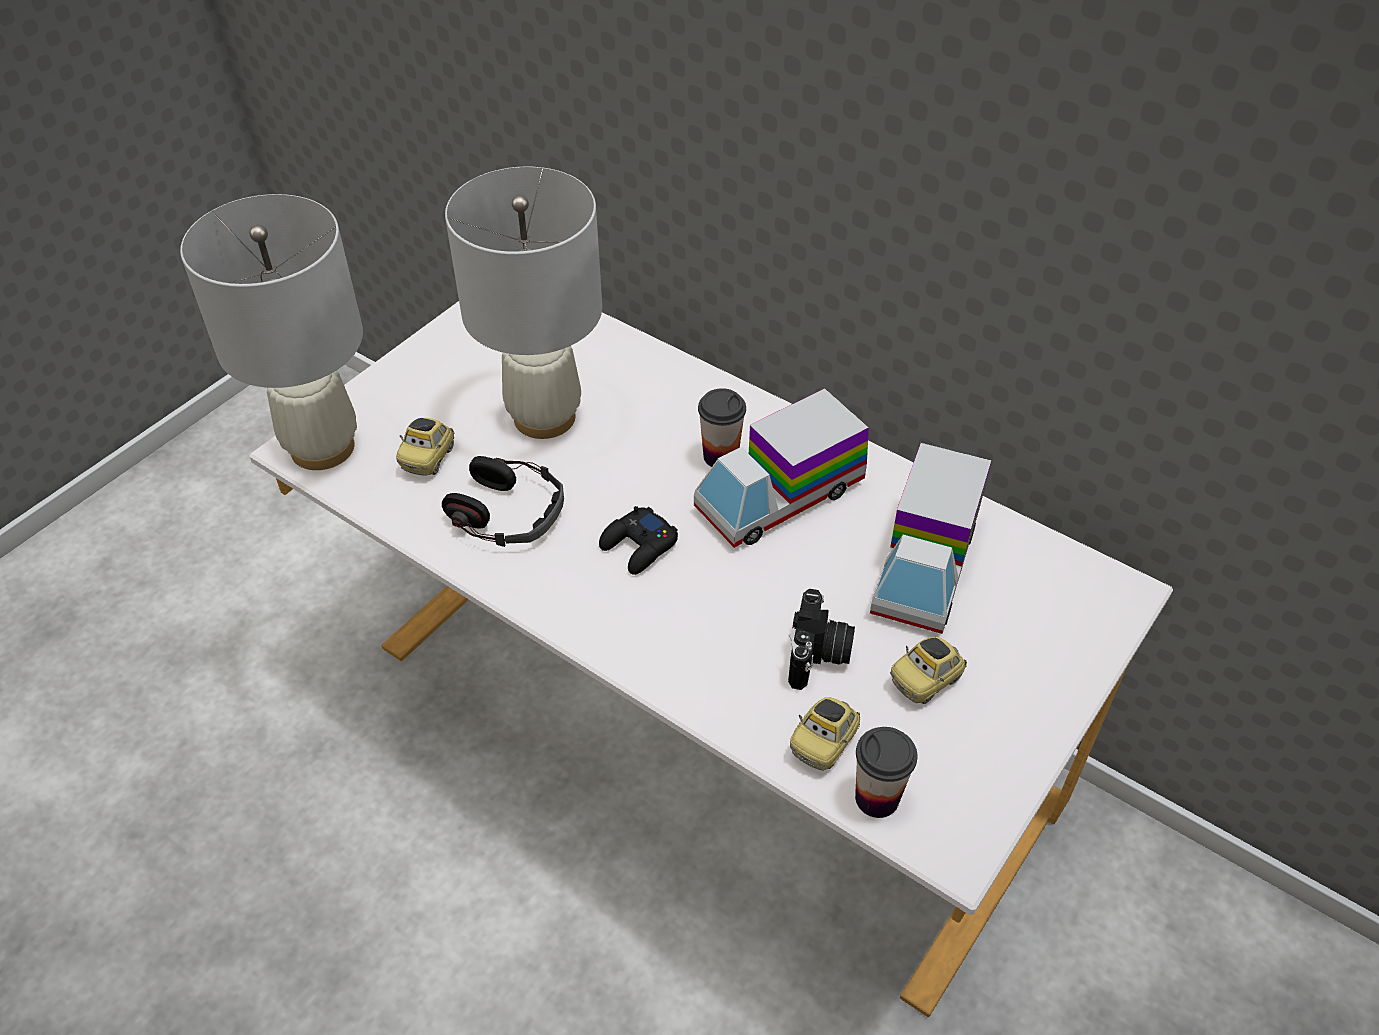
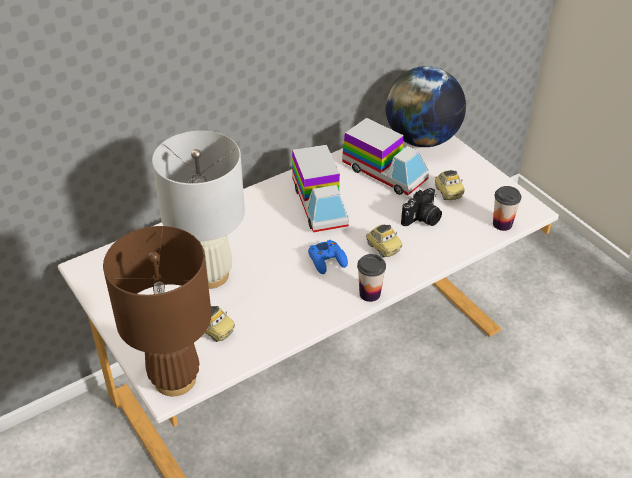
camera: 70 degrees left, 5 degrees down
white table lamp [180,194,363,470] -> brown table lamp [103,226,212,396]
headphones [442,456,564,547] -> none
black game controller [599,506,678,575] -> blue game controller [308,240,348,274]
cup [698,388,746,467] -> cup moved to [357,254,386,302]
camera [788,589,855,690] -> camera turned 105 degrees clockwise [401,188,442,226]
toy car [790,697,860,771] -> toy car moved to [366,225,402,257]
none -> globe [386,66,466,147]

